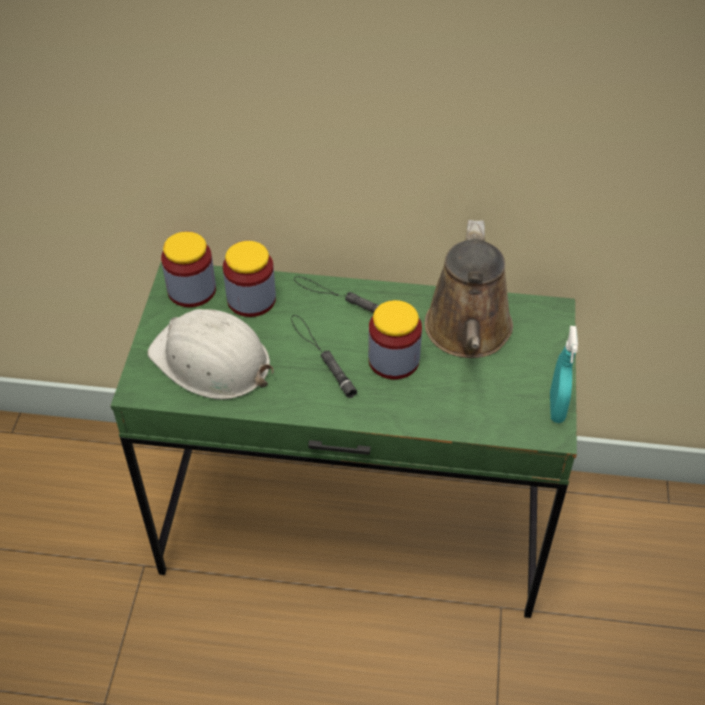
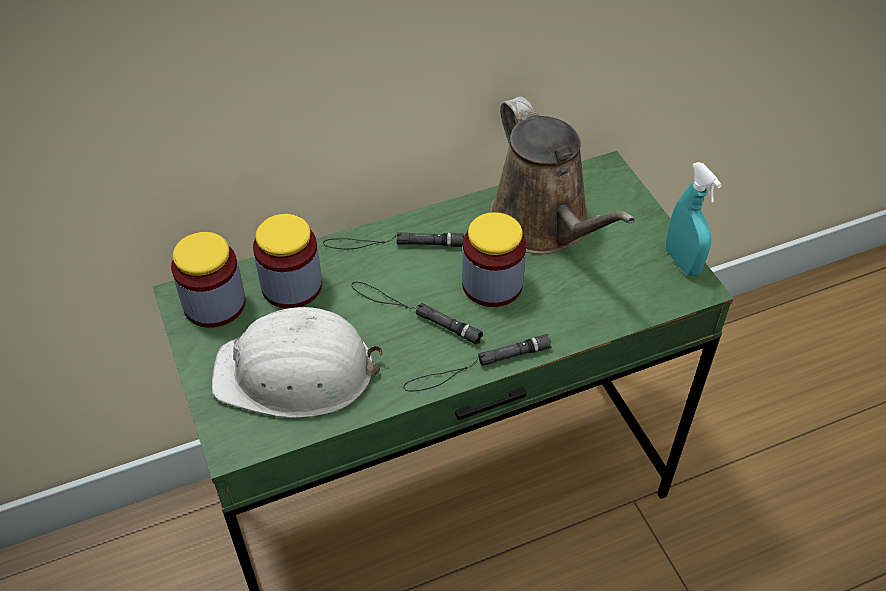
camera: 30 degrees left, 0 degrees up
none -> black flashlight [403,334,551,392]

